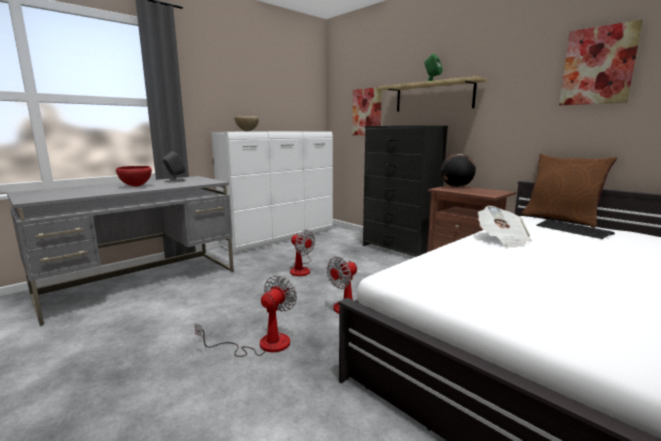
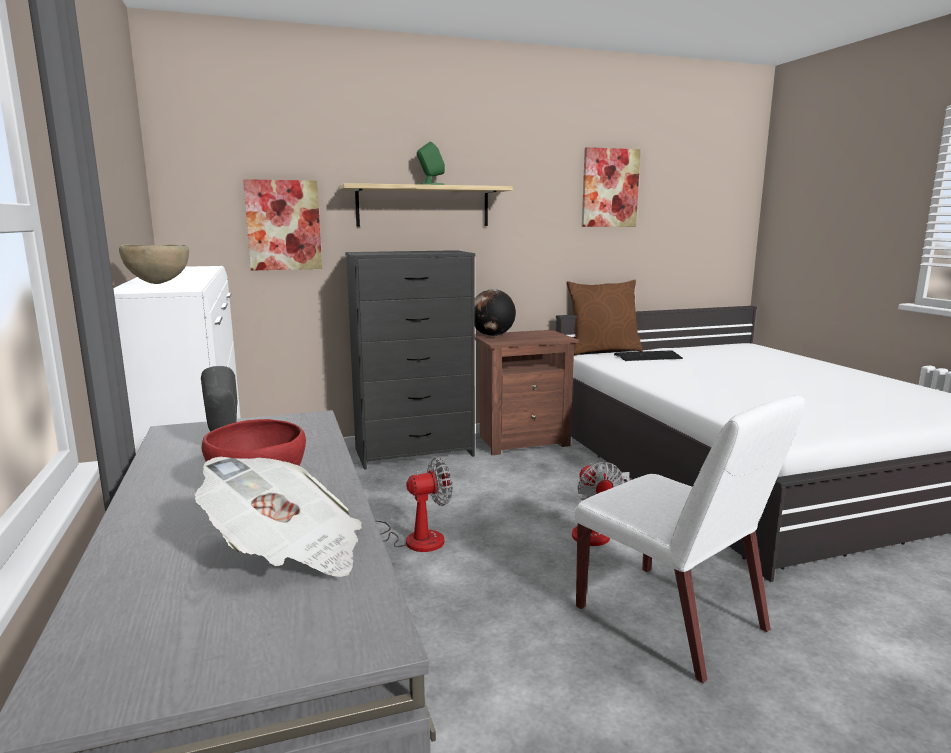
camera: 65 degrees left, 0 degrees up
fan [195,275,297,357] -> white chair [574,395,805,683]
newspaper [478,206,532,248] -> newspaper moved to [194,457,362,577]

